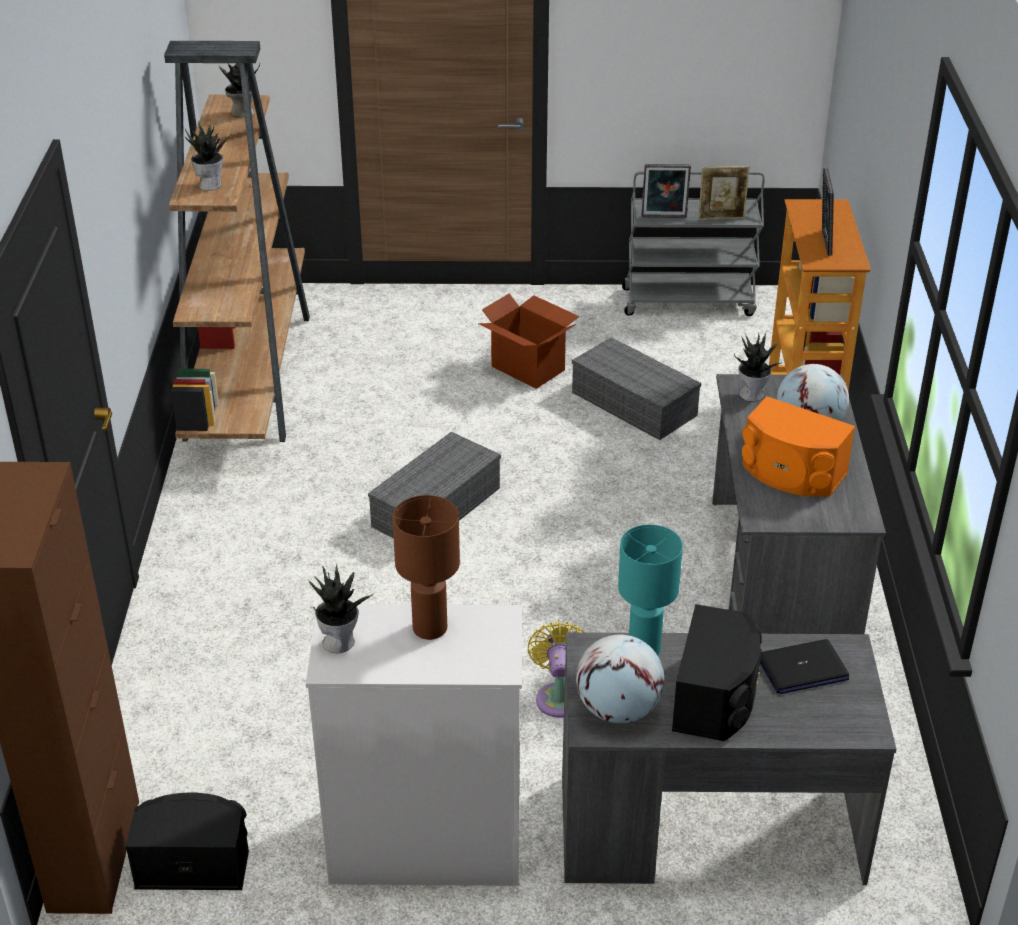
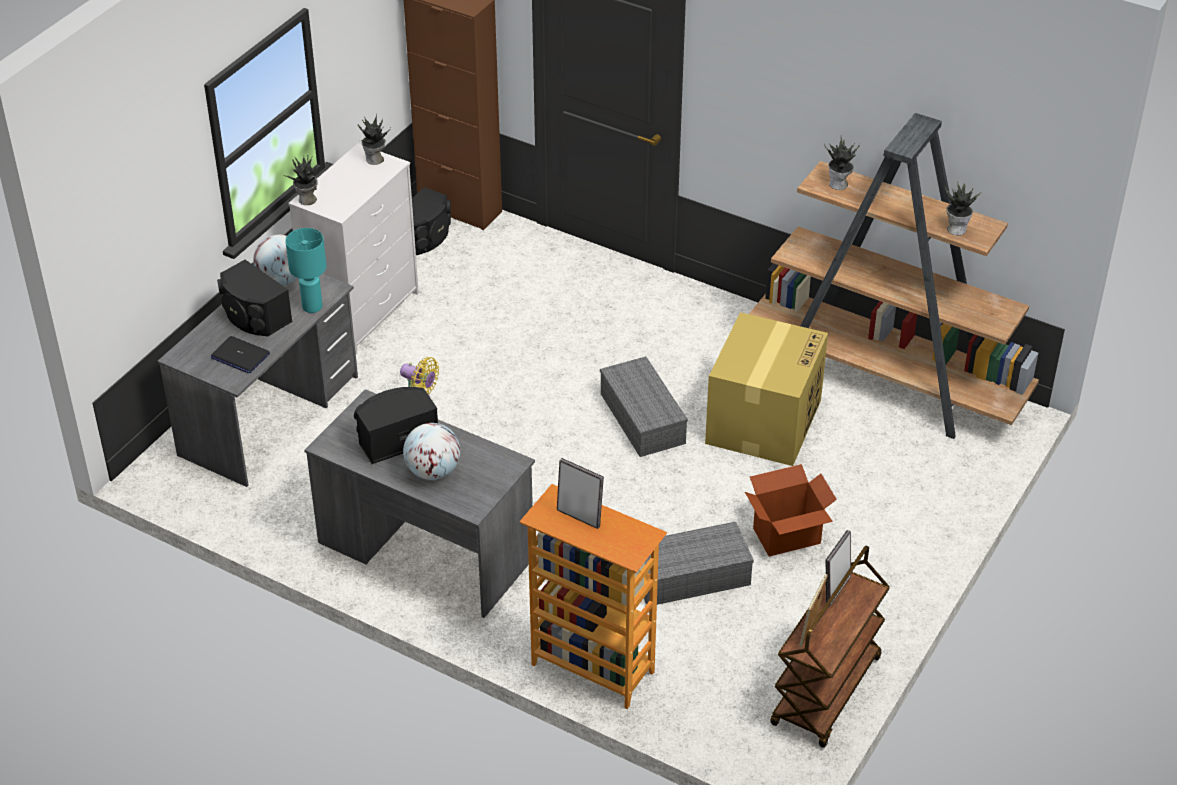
camera: 120 degrees right, 5 degrees up
brown table lamp [392,495,460,640] -> none
grey cart [622,171,765,316] -> brown cart [771,546,890,748]
potted plant [734,333,783,402] -> potted plant moved to [284,155,318,205]
orange speaker [742,396,855,497] -> black speaker [354,387,438,464]
laptop [760,639,849,694] -> laptop turned 75 degrees counterclockwise [211,336,270,373]
none -> cardboard box [705,312,828,466]

